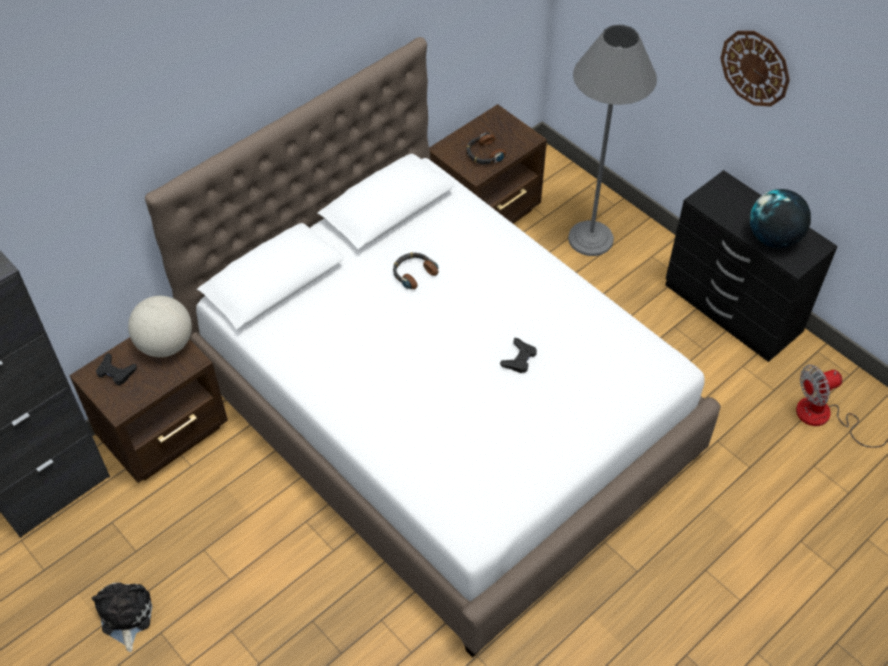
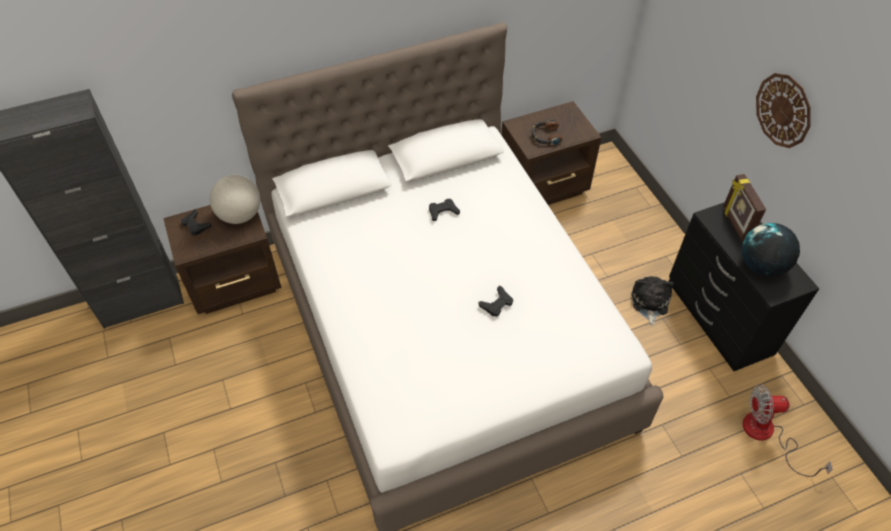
camera: 20 degrees right, 0 degrees up
plush toy [92,583,153,652] -> plush toy moved to [631,276,674,326]
headphones [393,252,438,289] -> black game controller [429,199,460,221]
grey floor lamp [568,25,657,256] -> none
none -> picture frame [722,174,766,243]

